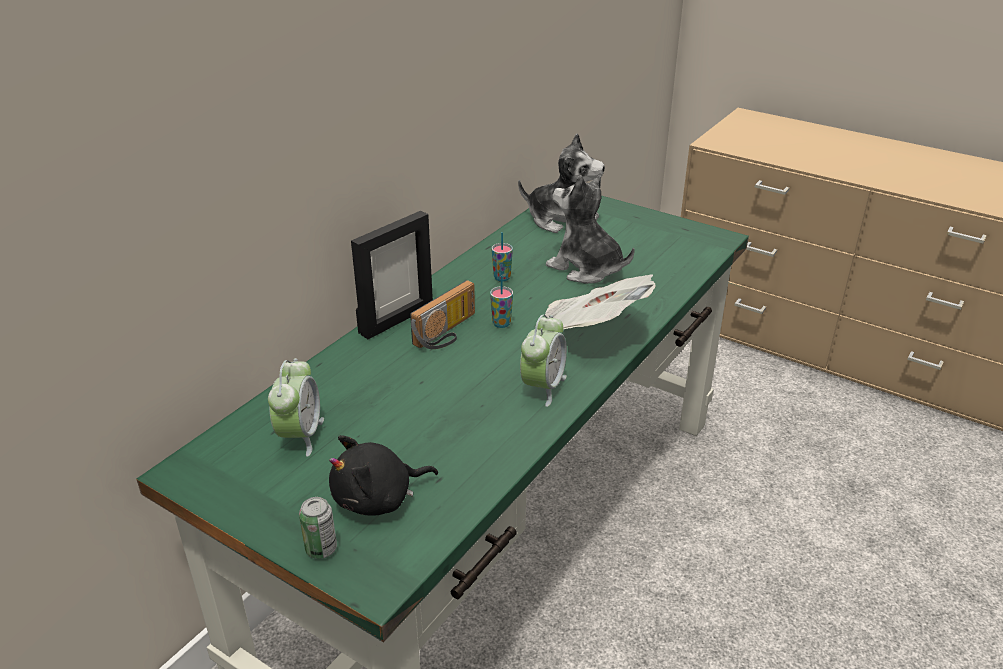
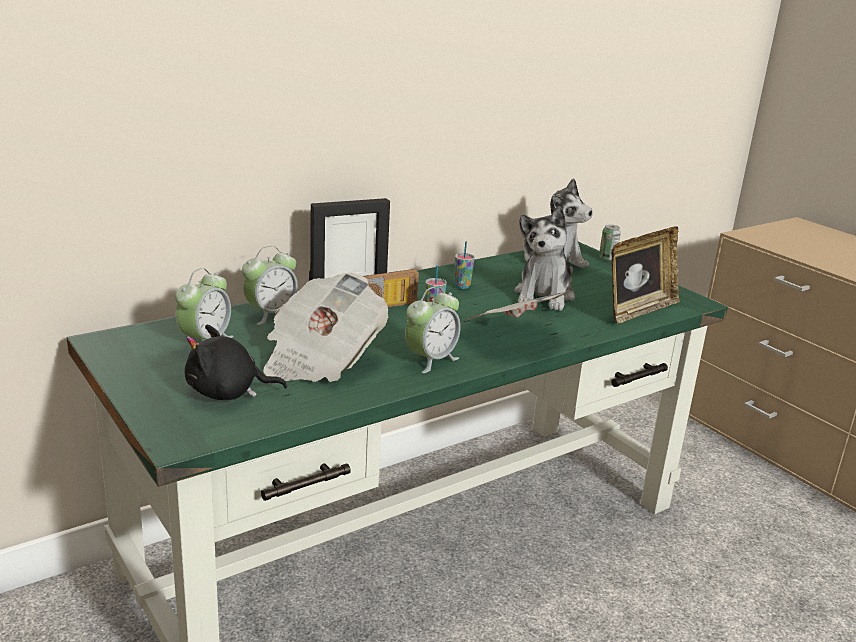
camera: 20 degrees right, 10 degrees down
can [299,497,337,559] -> can moved to [599,224,621,261]
plush toy [546,175,635,284] -> plush toy turned 135 degrees counterclockwise [514,206,575,311]
none -> alarm clock [242,246,298,325]
none -> newspaper [263,273,388,382]
none -> picture frame [612,226,680,323]

